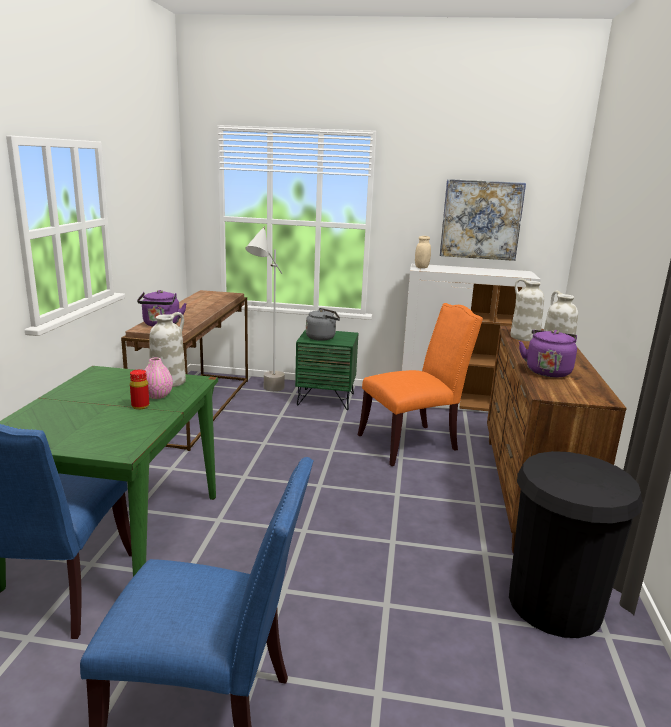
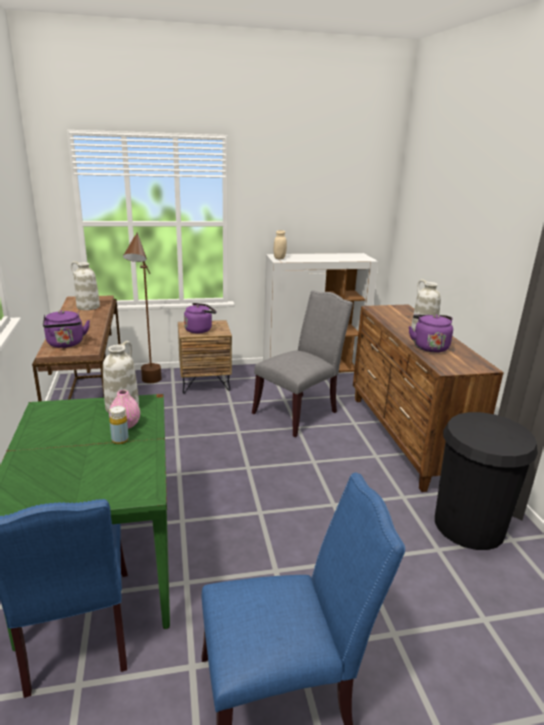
camera: 20 degrees left, 5 degrees up
red bottle [130,370,149,410] -> yellow bottle [109,406,129,444]
grey floor lamp [245,227,284,391] -> brown floor lamp [123,233,162,383]
green nightstand [295,329,358,410] -> brown nightstand [178,320,232,394]
grey kettle [306,308,340,341] -> purple kettle [184,303,217,334]
orange chair [358,303,483,466] -> grey chair [252,290,353,437]
picture [440,179,526,261] -> none
white vase [510,278,544,341] -> white vase moved to [71,261,100,310]

